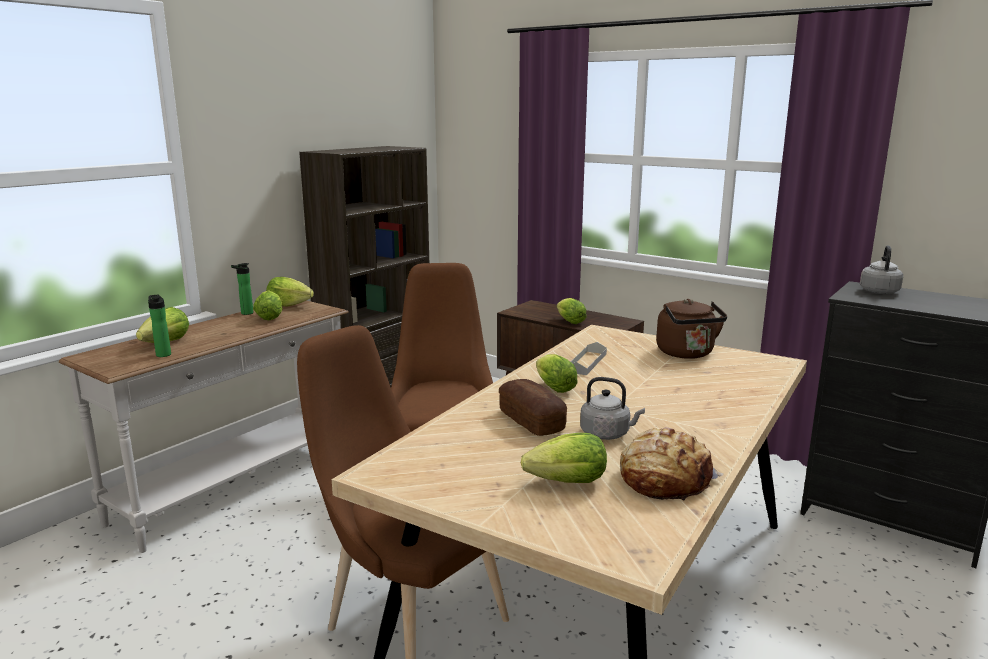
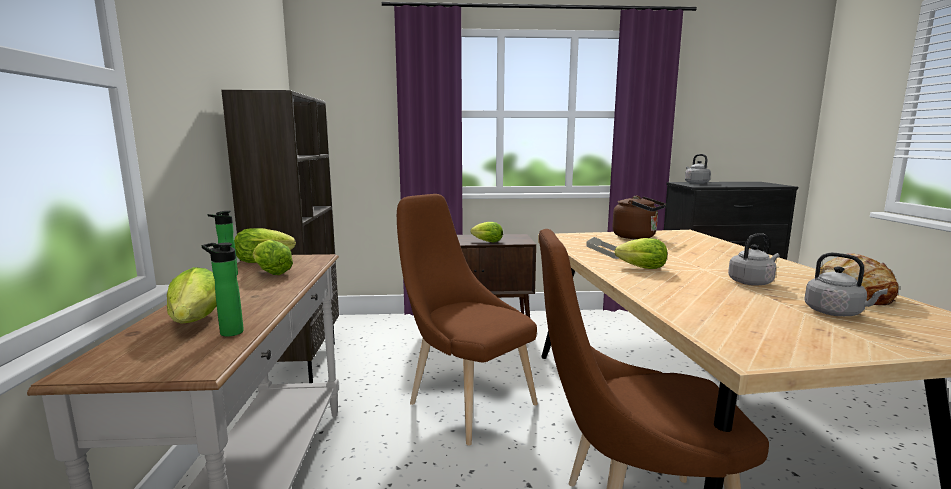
camera: 40 degrees left, 5 degrees down
bread [499,379,567,436] -> none
lettuce [521,433,607,483] -> grey kettle [805,253,888,316]

